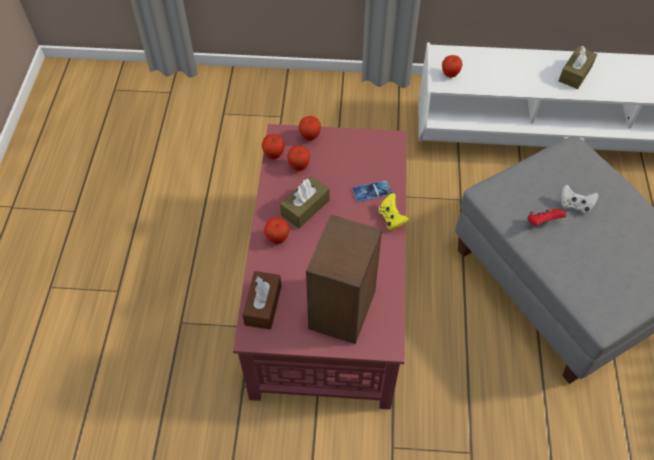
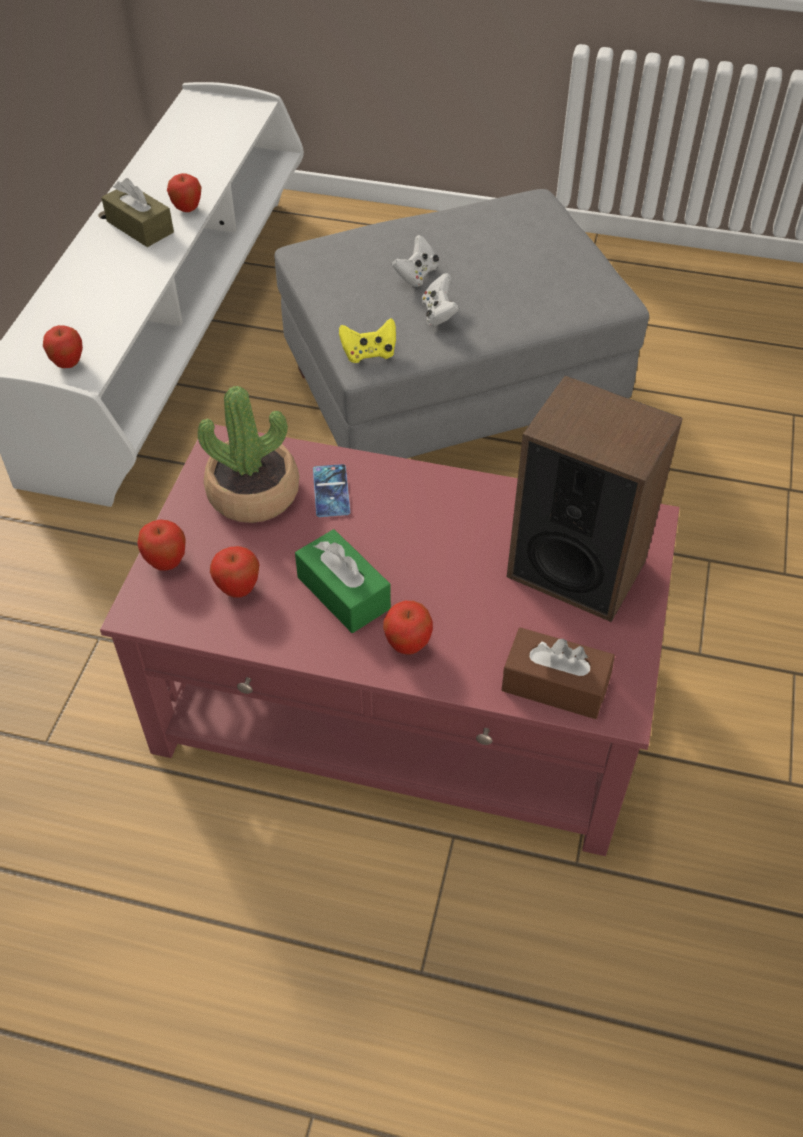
camera: 80 degrees left, 5 degrees down
apple [262,134,285,159] -> apple moved to [167,173,201,212]
brown tissue box [280,176,329,228] -> green tissue box [295,529,391,633]
yellow game controller [378,193,409,230] -> yellow game controller moved to [339,318,396,363]
red game controller [527,208,566,225] -> white game controller [422,273,460,326]
none -> potted plant [198,386,299,523]

